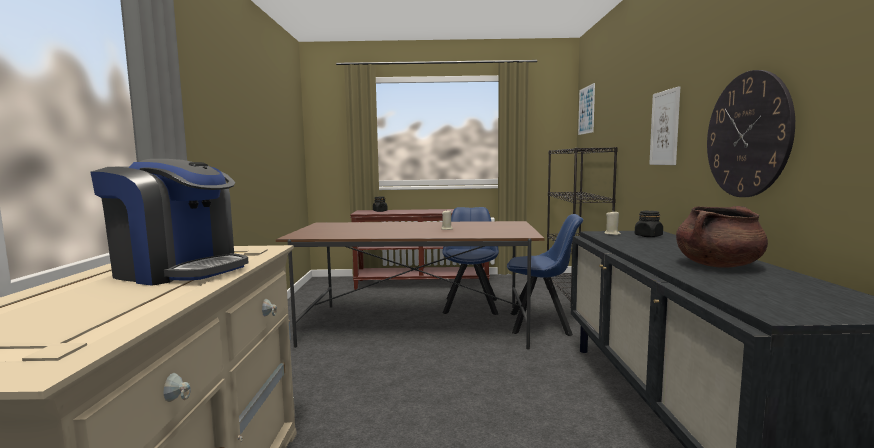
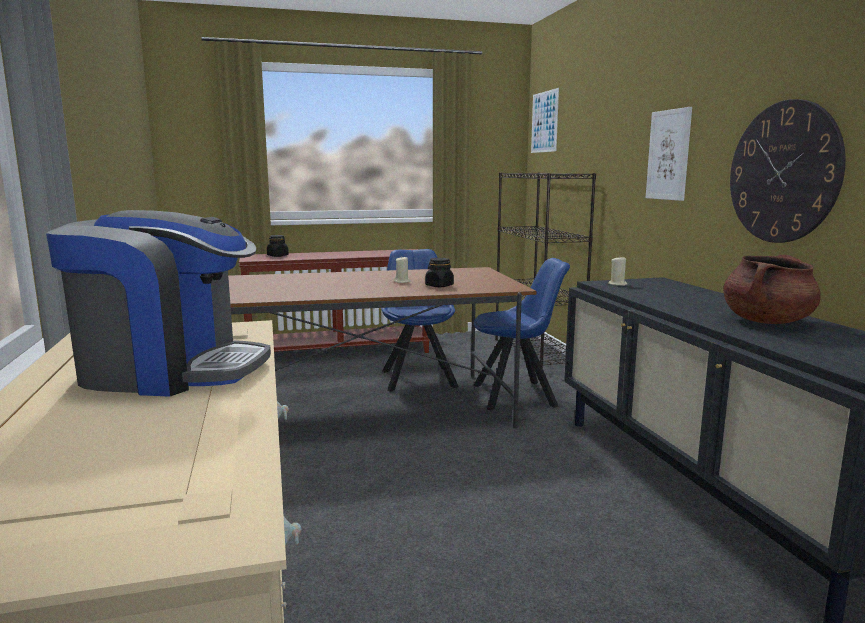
camera: 15 degrees left, 5 degrees up
black jar [635,211,663,237] -> black jar moved to [425,258,454,287]

